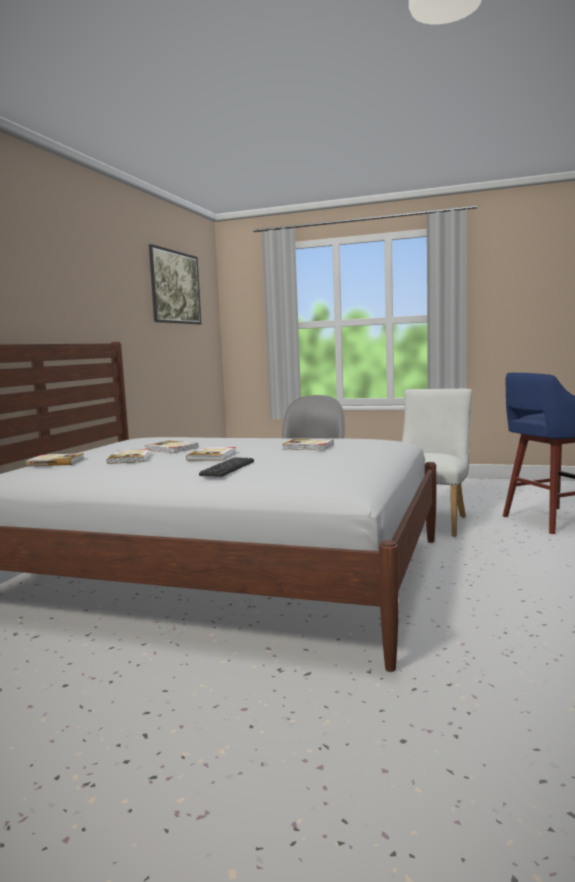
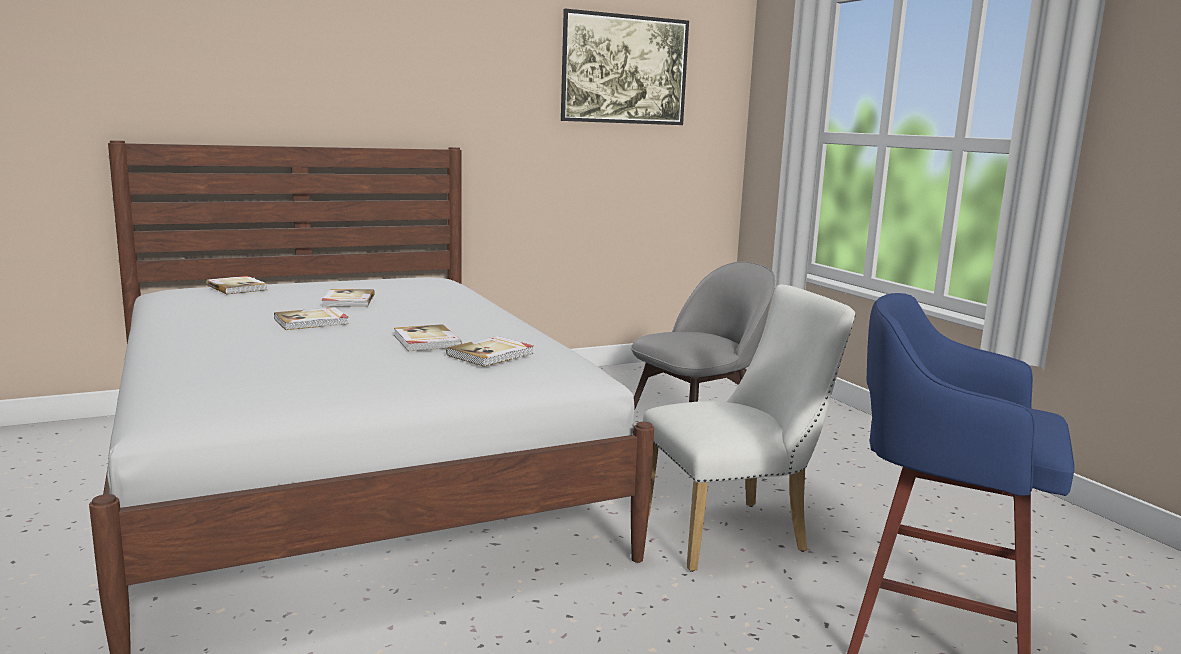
camera: 45 degrees right, 5 degrees up
book [107,449,151,464] -> book moved to [446,336,534,367]
keyboard [199,457,254,477] -> none

